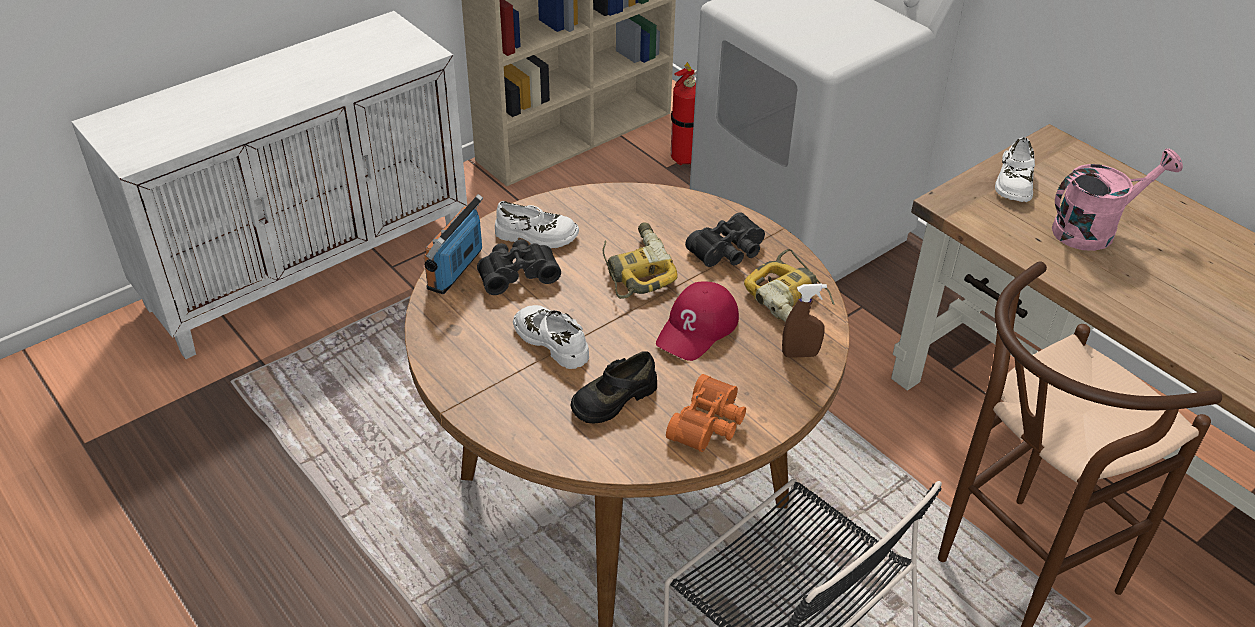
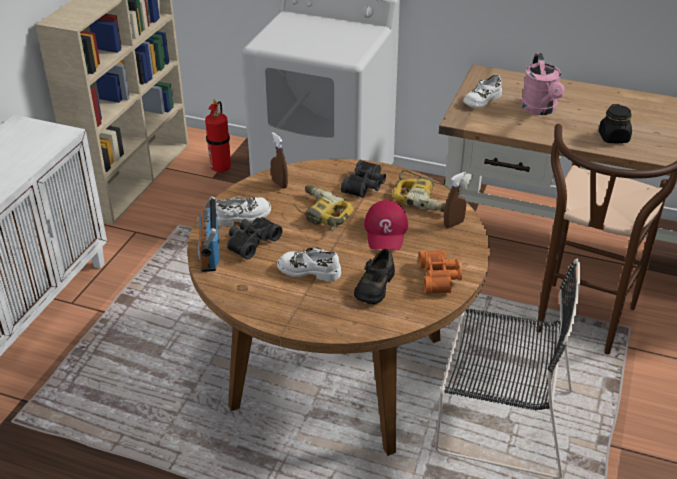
camera: 30 degrees left, 5 degrees down
white shoe [995,137,1035,202] -> white shoe turned 60 degrees clockwise [463,74,502,108]
pink watering can [1052,149,1183,251] -> pink watering can turned 135 degrees clockwise [521,53,565,115]
none -> brown spray bottle [271,132,288,189]
none -> black jar [599,104,632,143]

